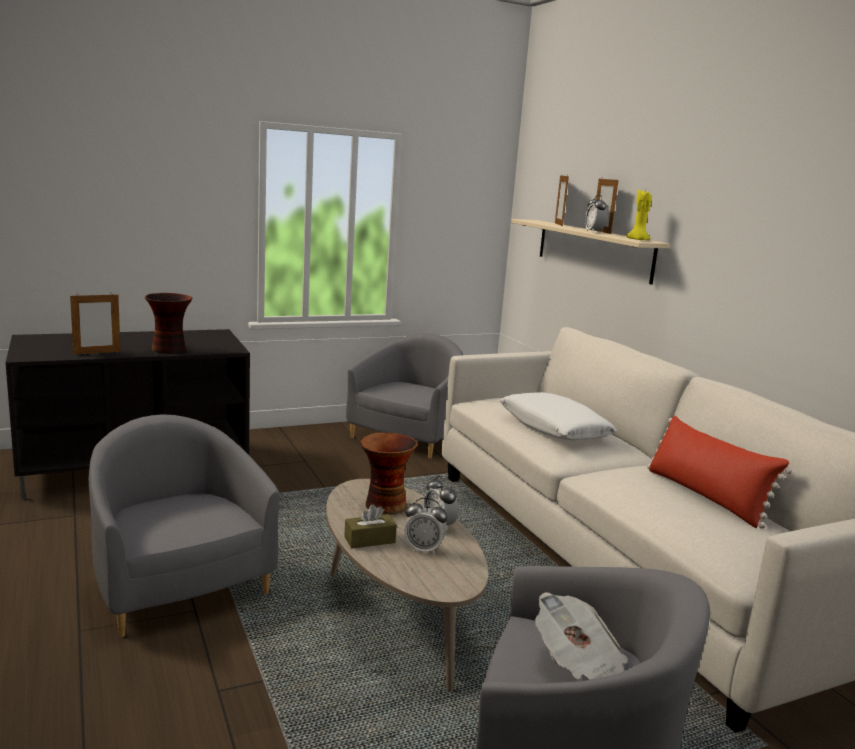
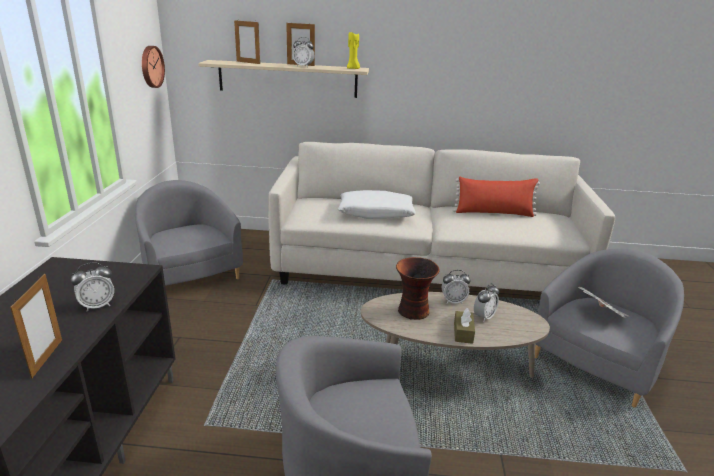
camera: 60 degrees left, 10 degrees up
vase [145,293,193,354] -> alarm clock [71,262,114,312]
none -> wall clock [142,46,165,88]

